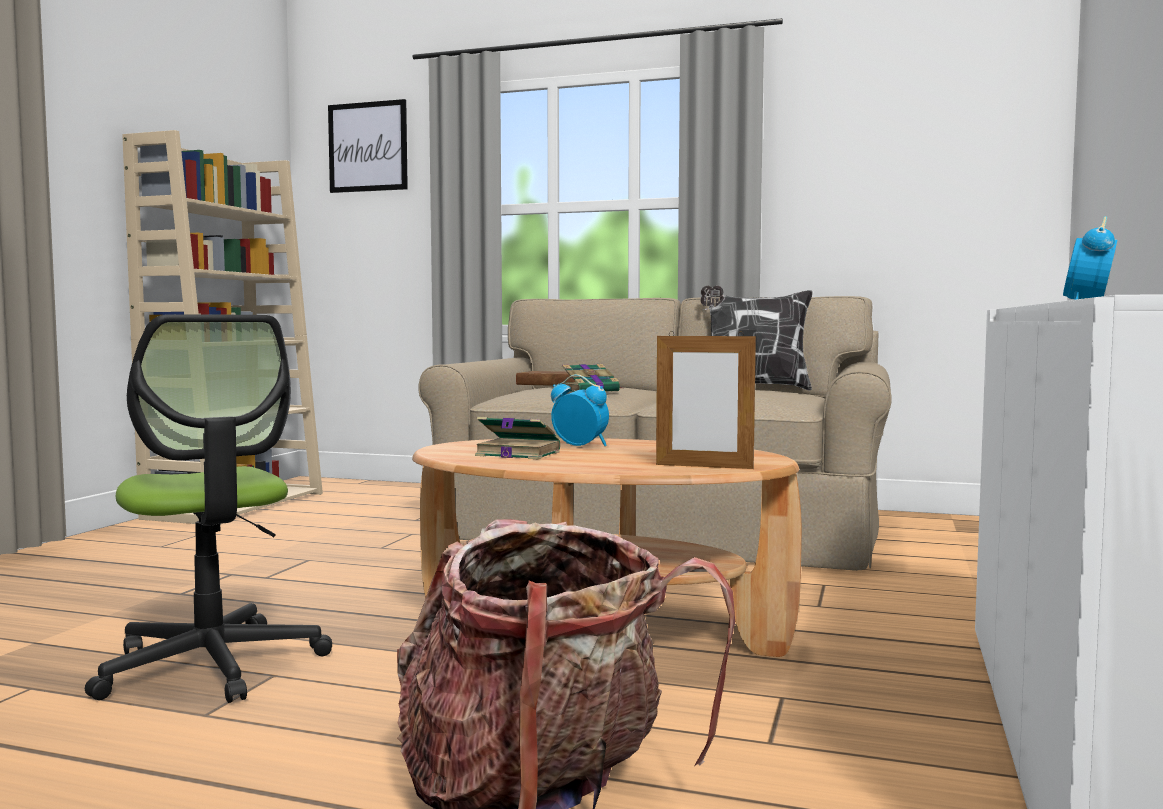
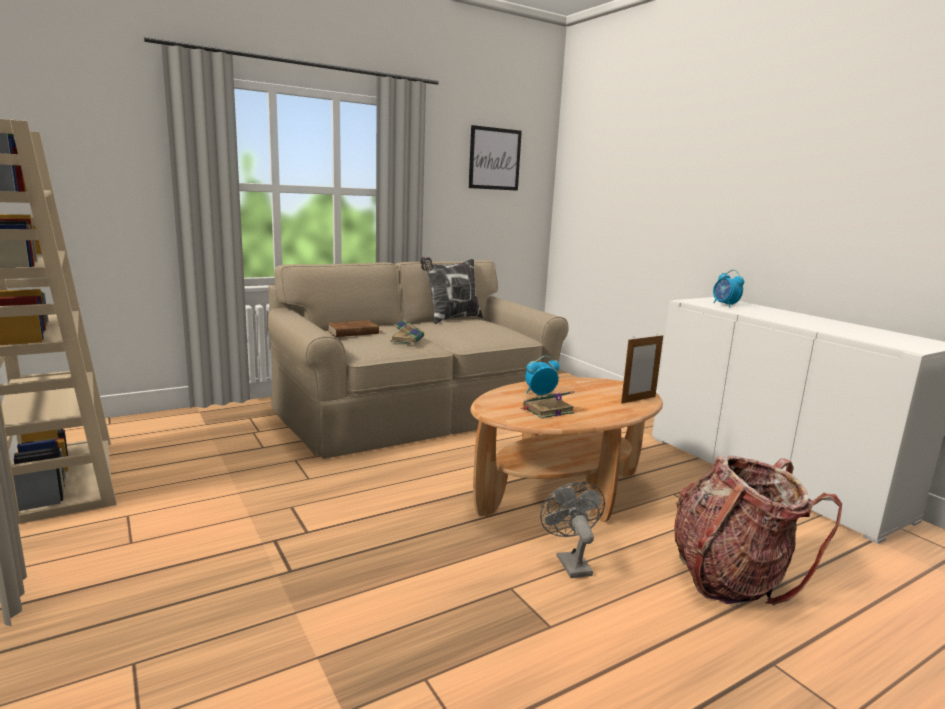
camera: 50 degrees left, 10 degrees up
office chair [85,314,332,703] -> none
picture [328,99,408,193] -> picture moved to [469,125,522,191]
none -> grey fan [540,482,605,578]

